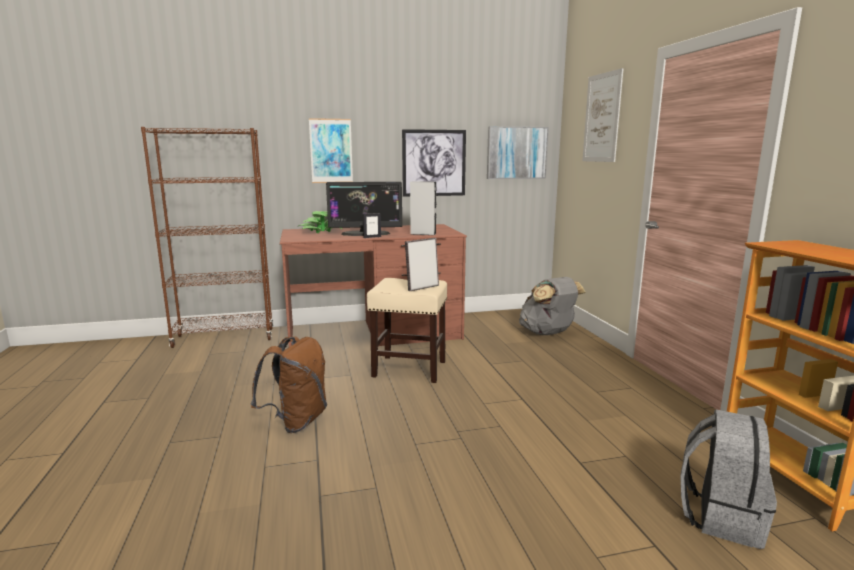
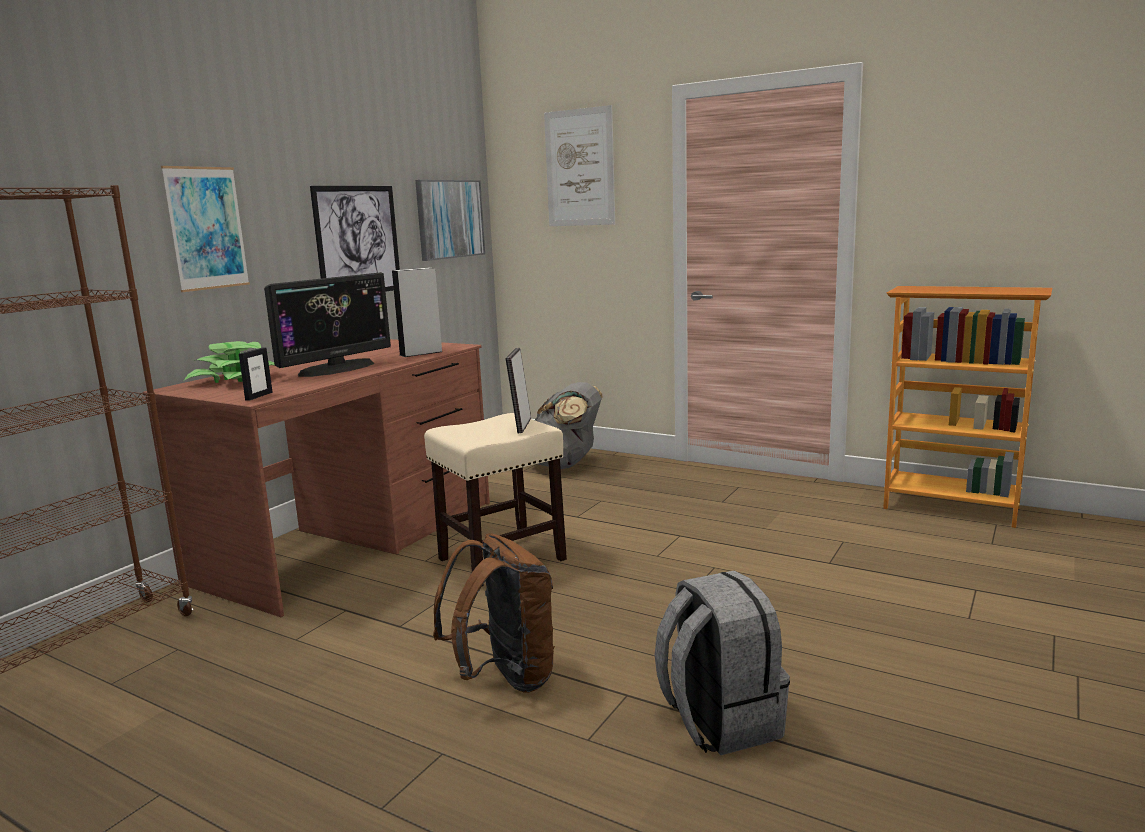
camera: 45 degrees left, 0 degrees up
picture frame [363,213,381,238] -> picture frame moved to [239,348,273,401]
grey backpack [680,409,777,549] -> grey backpack moved to [654,570,790,755]

